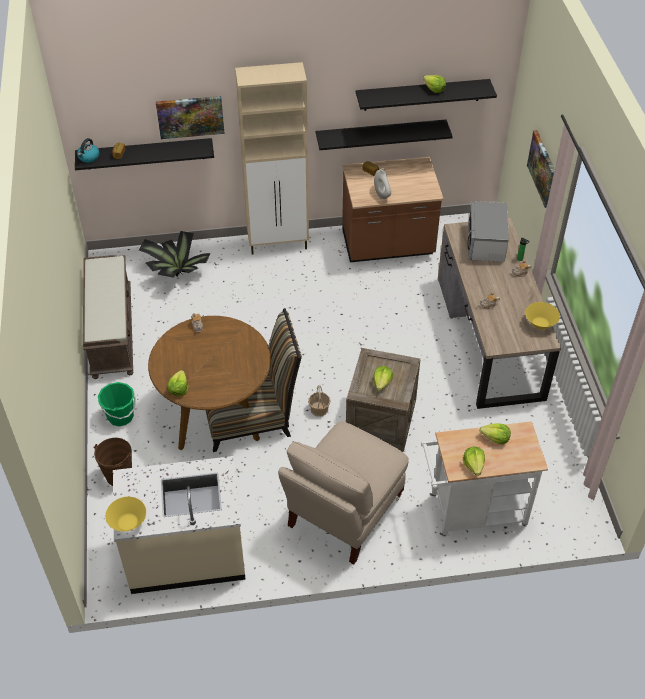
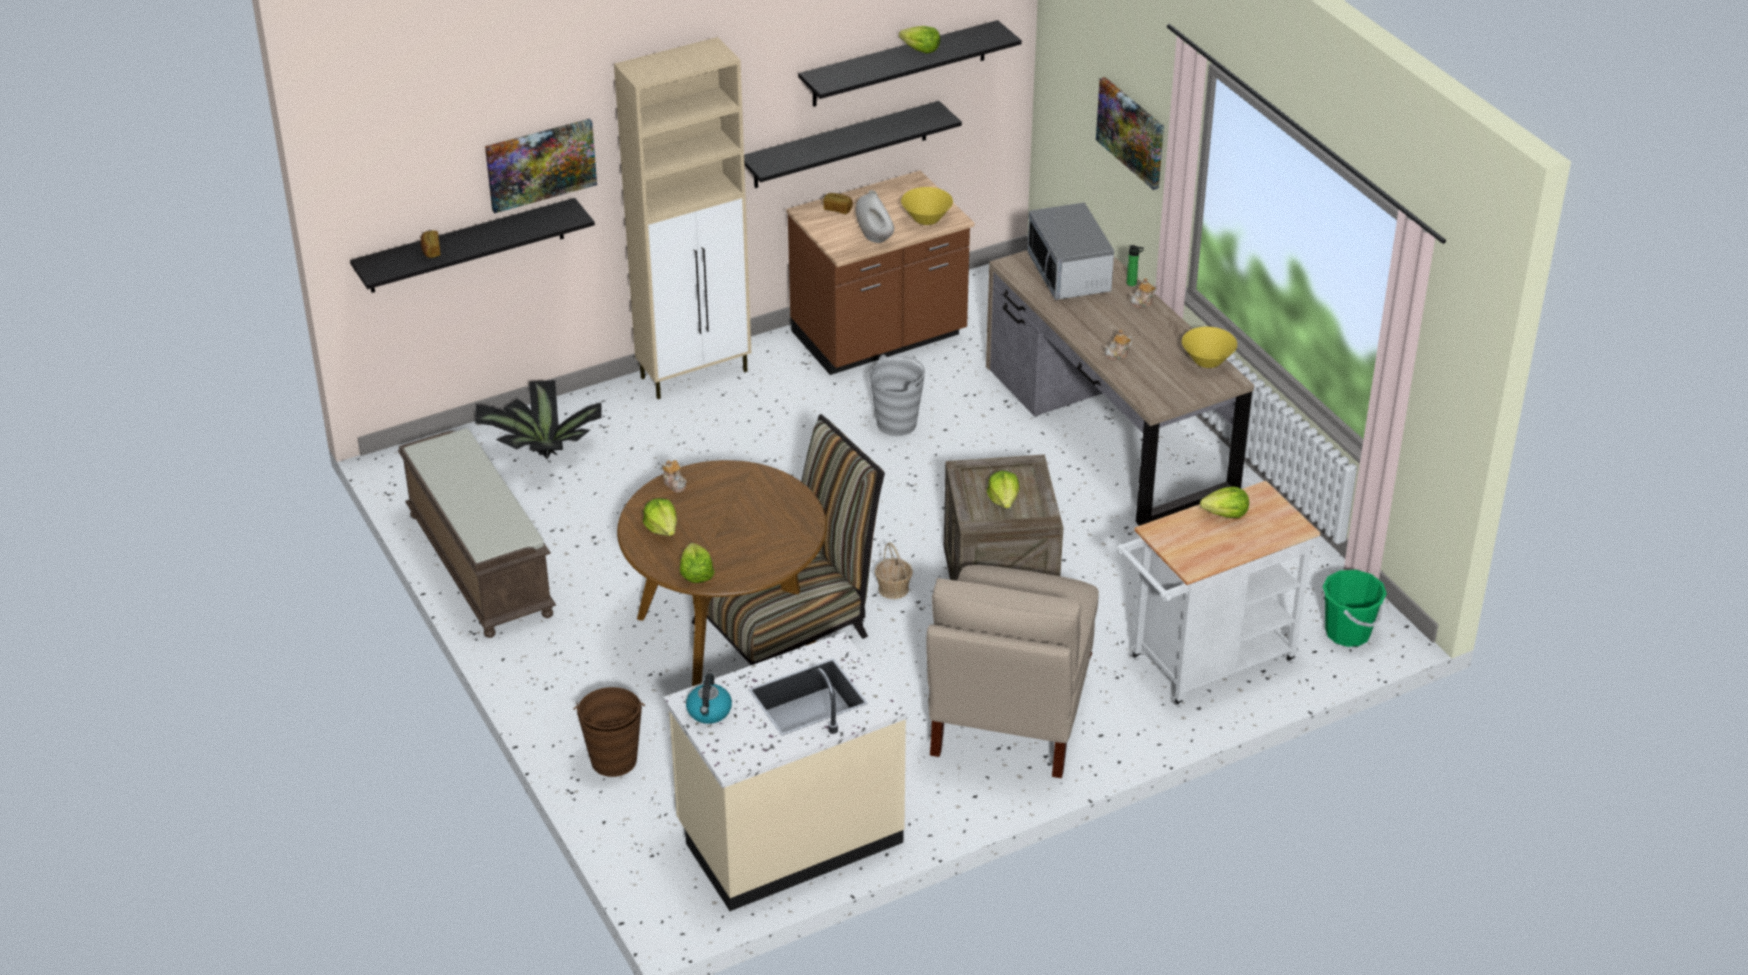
camera: 20 degrees left, 10 degrees down
kettle [77,138,99,163] -> kettle moved to [686,674,732,724]
green bucket [98,382,136,426] -> green bucket moved to [1323,570,1387,647]
yellow bowl [105,497,146,531] -> yellow bowl moved to [901,187,953,225]
lettuce [463,447,485,476] -> lettuce moved to [643,498,677,536]
none -> grey bucket [870,355,925,436]

